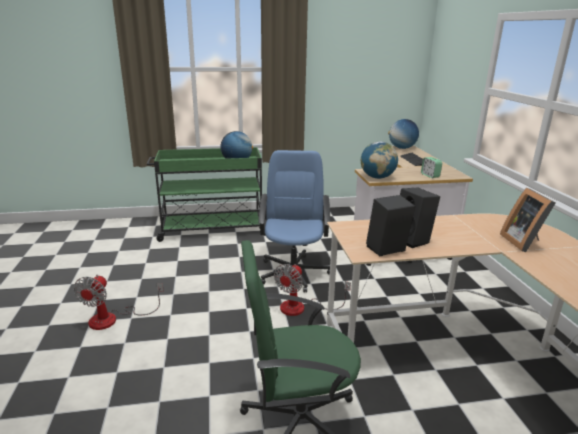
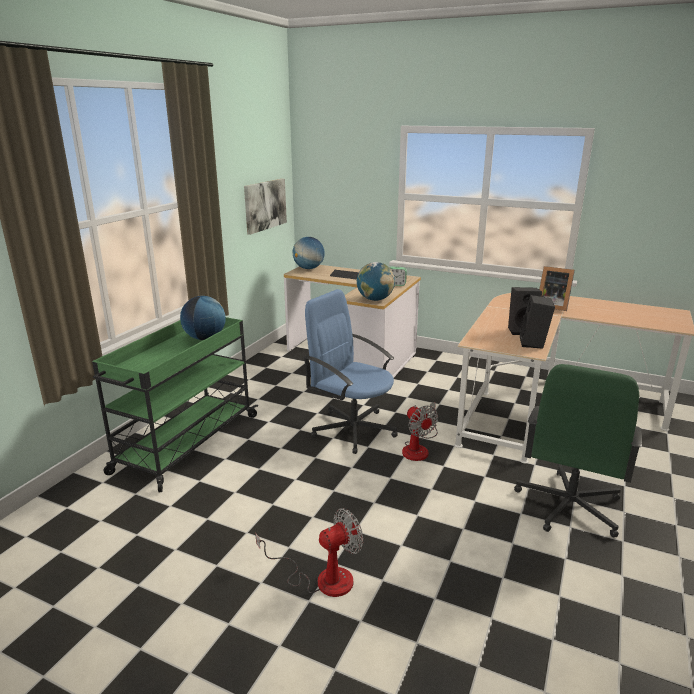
camera: 55 degrees left, 0 degrees up
fan [74,275,164,330] -> fan turned 75 degrees counterclockwise [255,508,363,597]
none -> picture [244,179,287,235]

